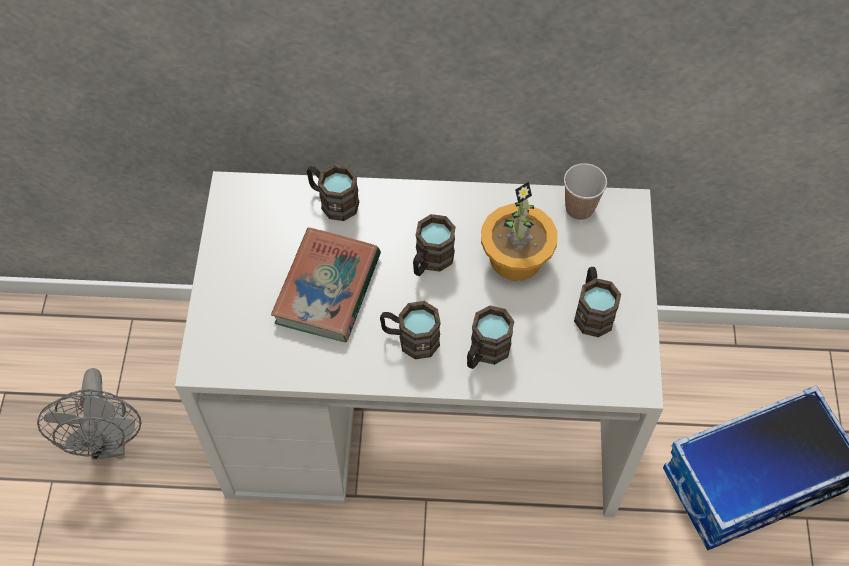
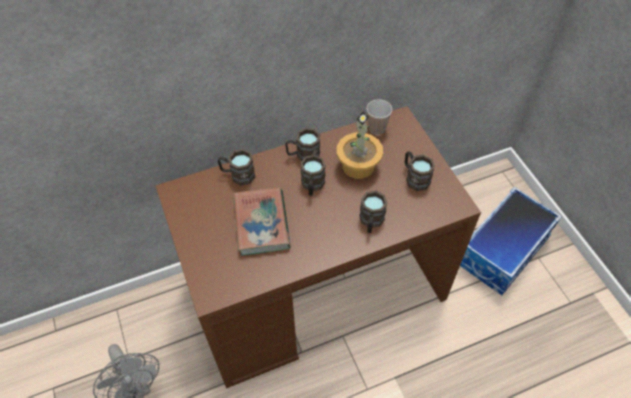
camera: 25 degrees left, 5 degrees down
white desk [175,171,664,517] -> brown desk [156,106,481,388]
brown mug [380,301,441,359] -> brown mug moved to [285,128,320,162]

